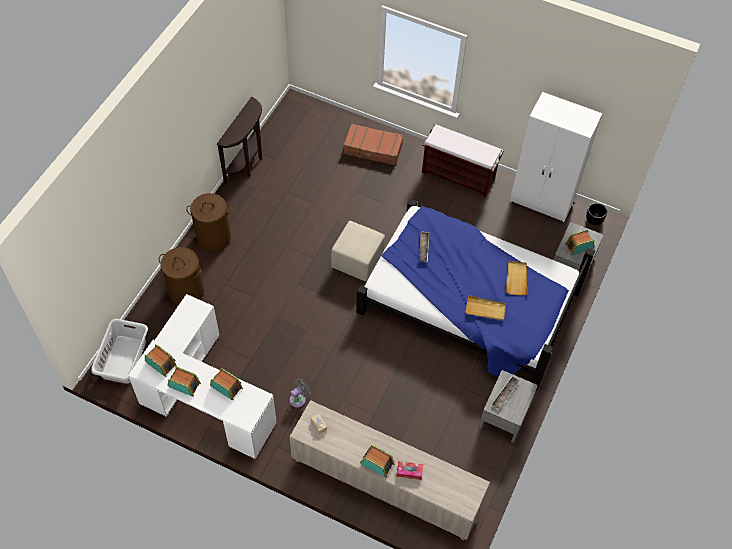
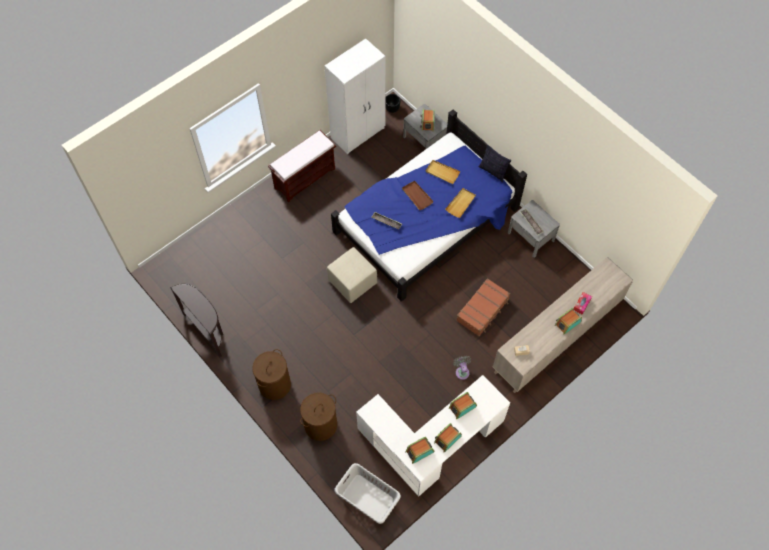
camera: 65 degrees left, 5 degrees up
brown suitcase [343,123,403,165] -> brown suitcase moved to [456,278,510,336]
none -> brown tray [402,181,434,210]
none -> pillow [479,144,511,182]

